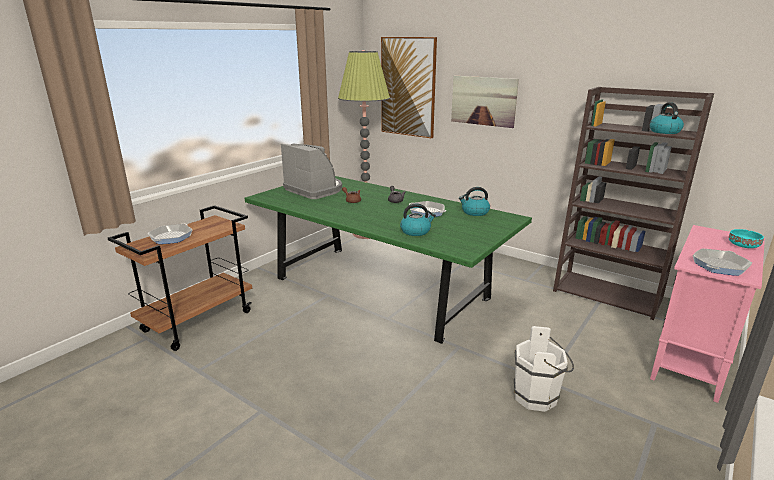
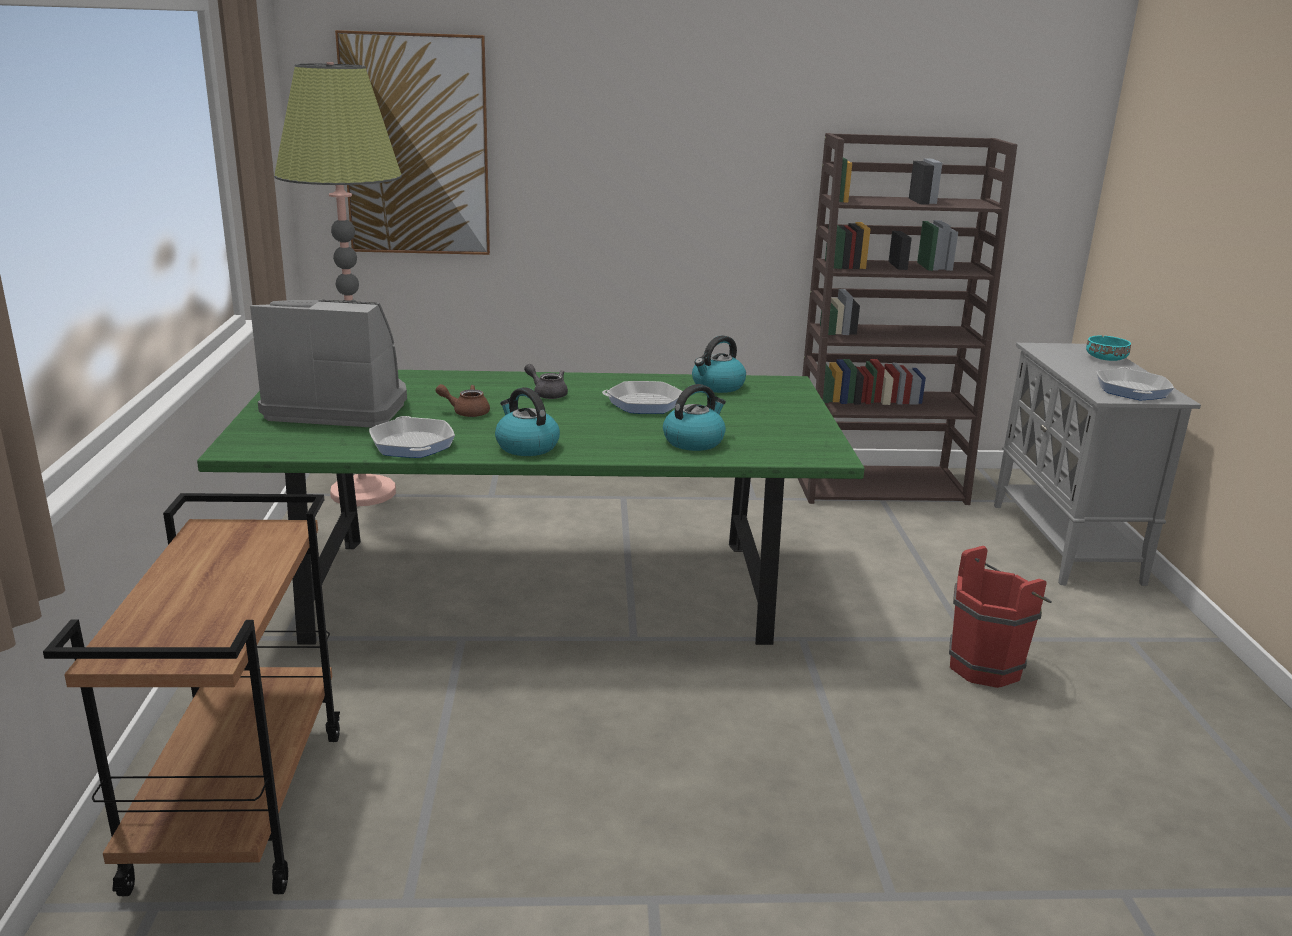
camera: 40 degrees left, 0 degrees up
frying pan [147,224,192,244] -> frying pan moved to [369,416,455,458]
picture [451,76,519,128] -> none
white bucket [514,326,574,412] -> red bucket [949,546,1052,688]
kettle [650,102,684,134] -> kettle moved to [495,387,560,456]
pink cabinet [650,225,765,403] -> grey cabinet [994,343,1201,586]

